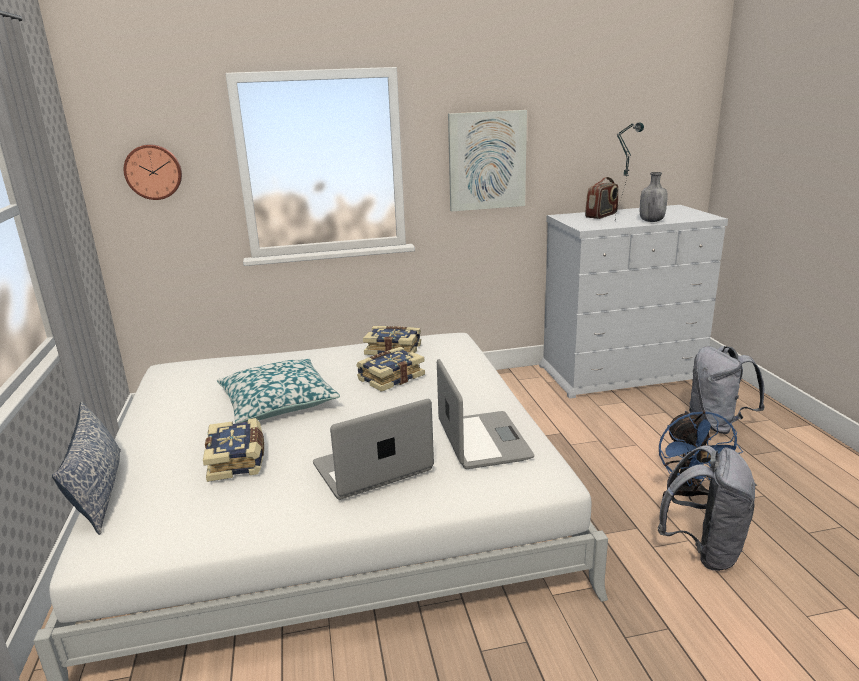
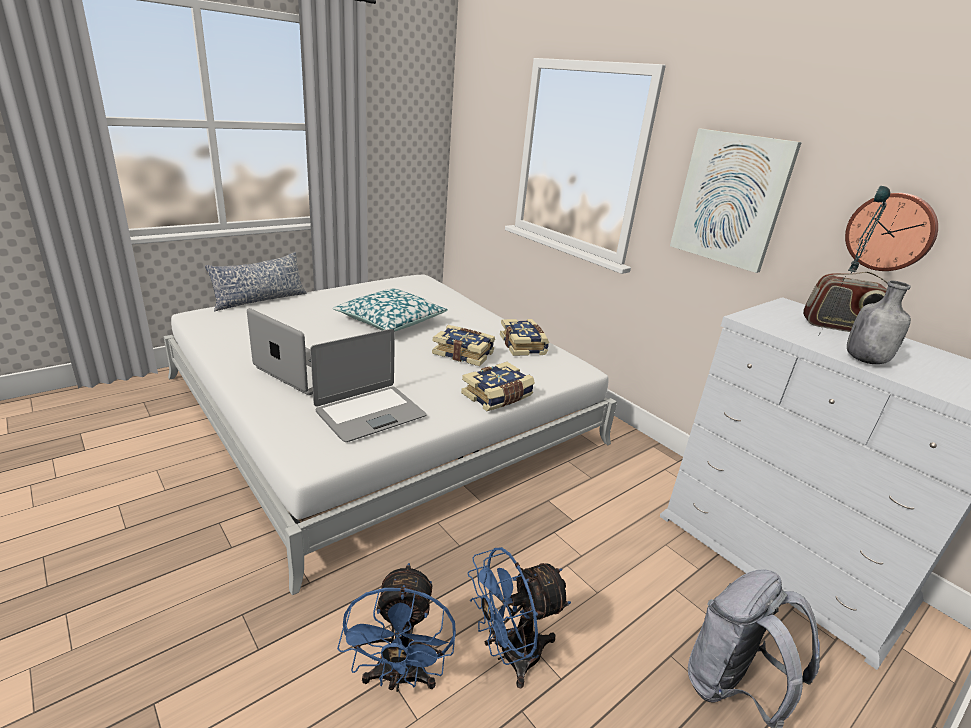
camera: 60 degrees right, 5 degrees up
wall clock [124,144,182,200] -> wall clock moved to [845,193,938,271]
book [203,418,264,482] -> book moved to [461,362,535,411]
grey backpack [658,445,757,571] -> blue fan [337,563,456,692]

